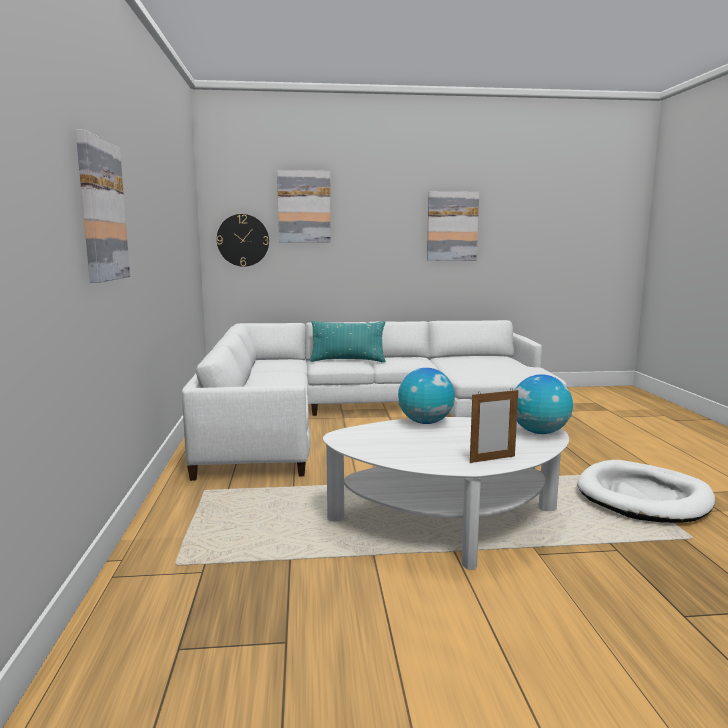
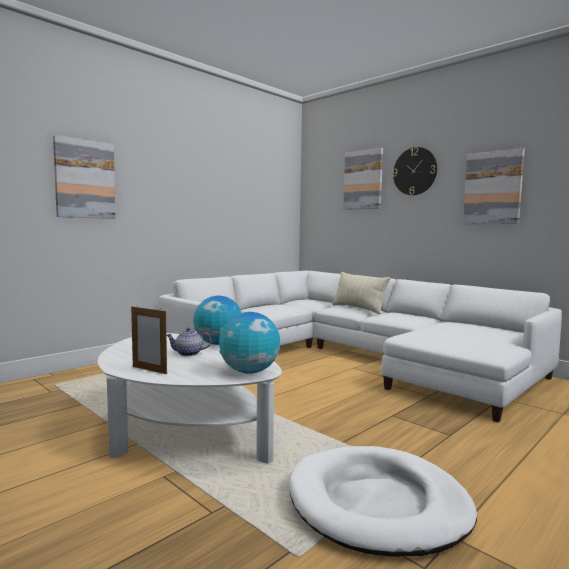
camera: 50 degrees right, 5 degrees down
wall clock [217,214,269,267] -> wall clock moved to [393,147,437,195]
turquoise pillow [310,321,385,362] -> beige pillow [332,272,390,314]
none -> teapot [167,328,211,356]

